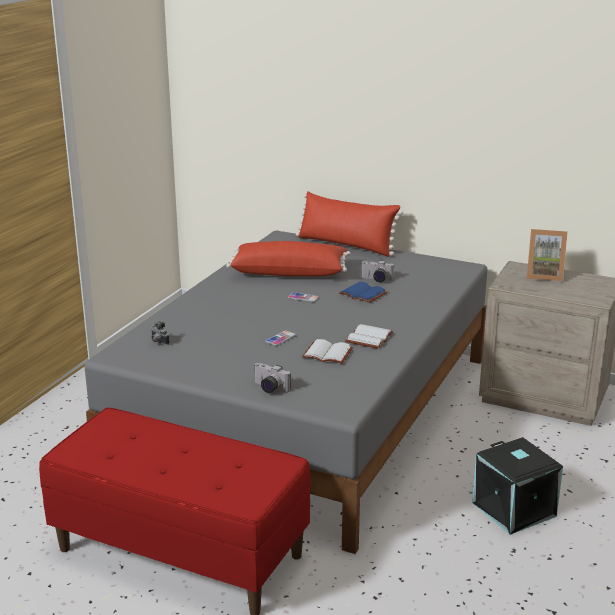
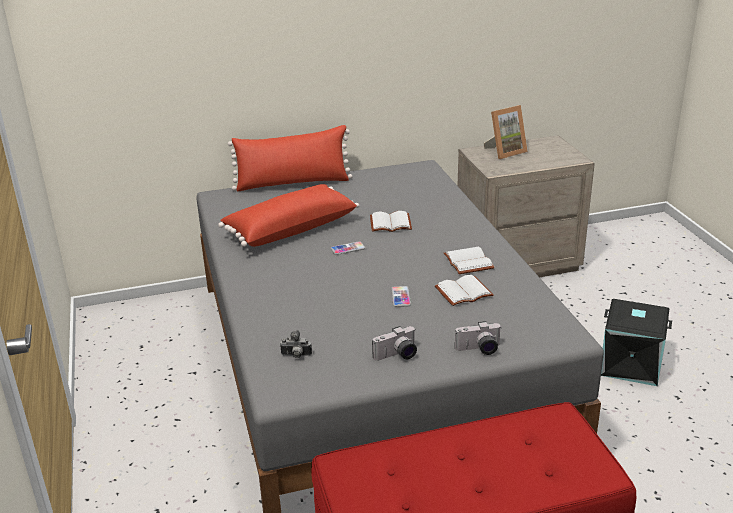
camera: 40 degrees left, 5 degrees up
blue book [339,282,387,303] -> white book [370,211,412,232]
camera [361,260,394,282] -> camera moved to [372,326,417,361]

